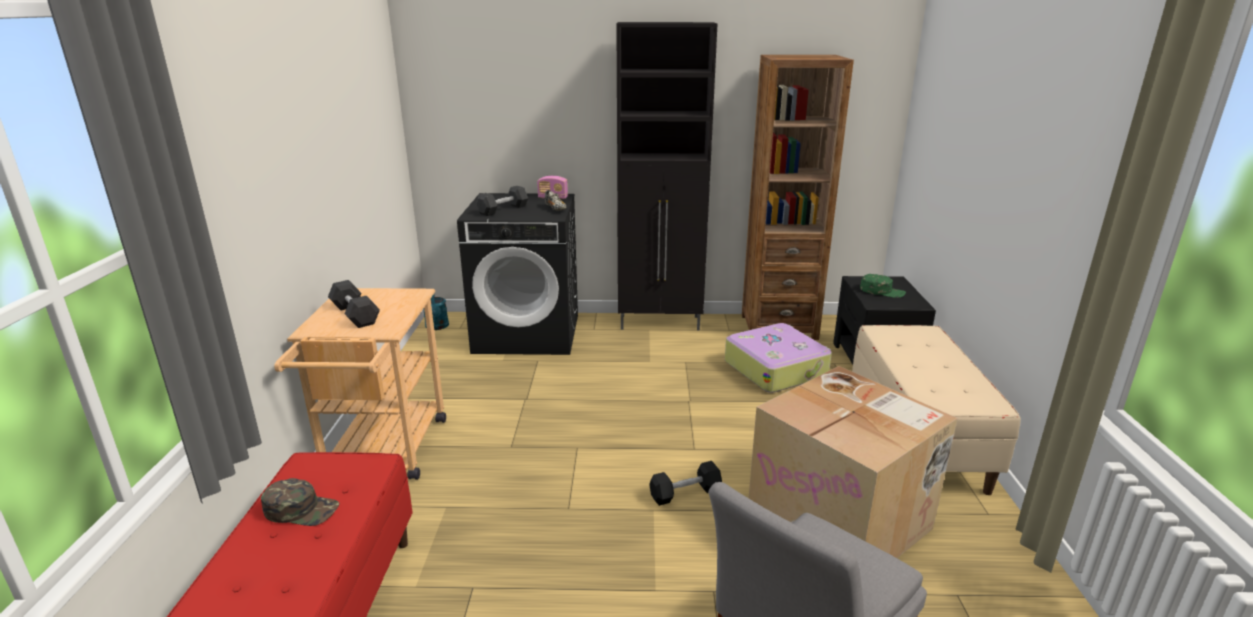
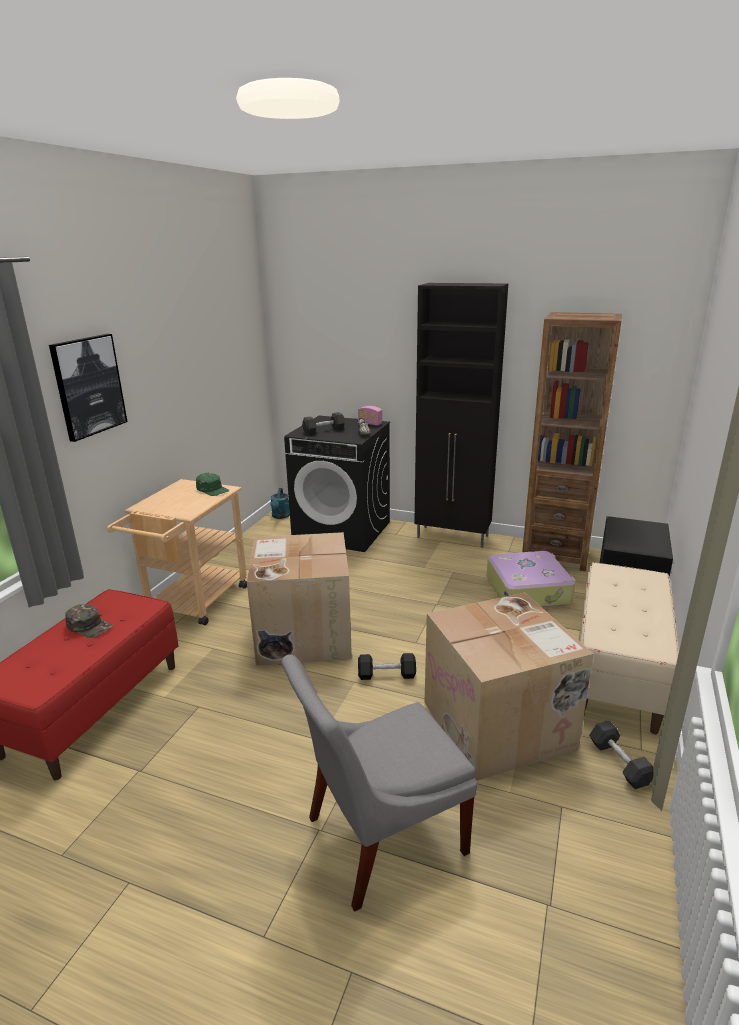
camera: 20 degrees right, 0 degrees up
black dumbbell [328,280,380,328] -> black dumbbell moved to [589,721,654,789]
green cap [860,274,906,298] -> green cap moved to [196,473,229,496]
none -> picture [49,334,127,442]
none -> cardboard box [247,532,352,665]

